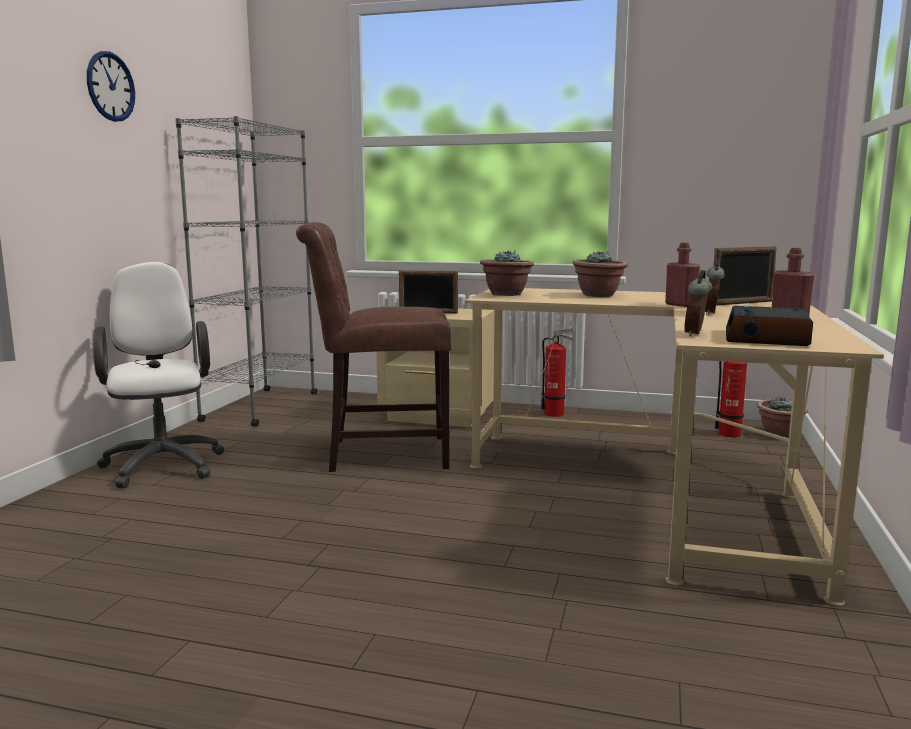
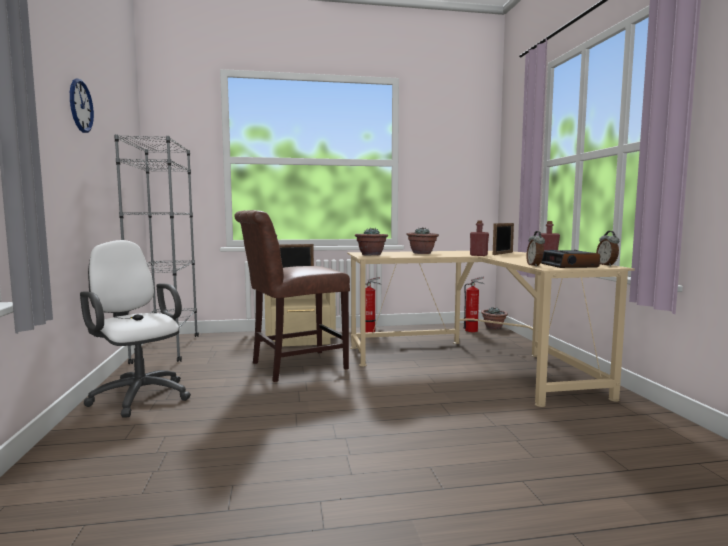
camera: 25 degrees left, 5 degrees down
alarm clock [705,259,724,315] -> alarm clock moved to [596,231,619,266]

